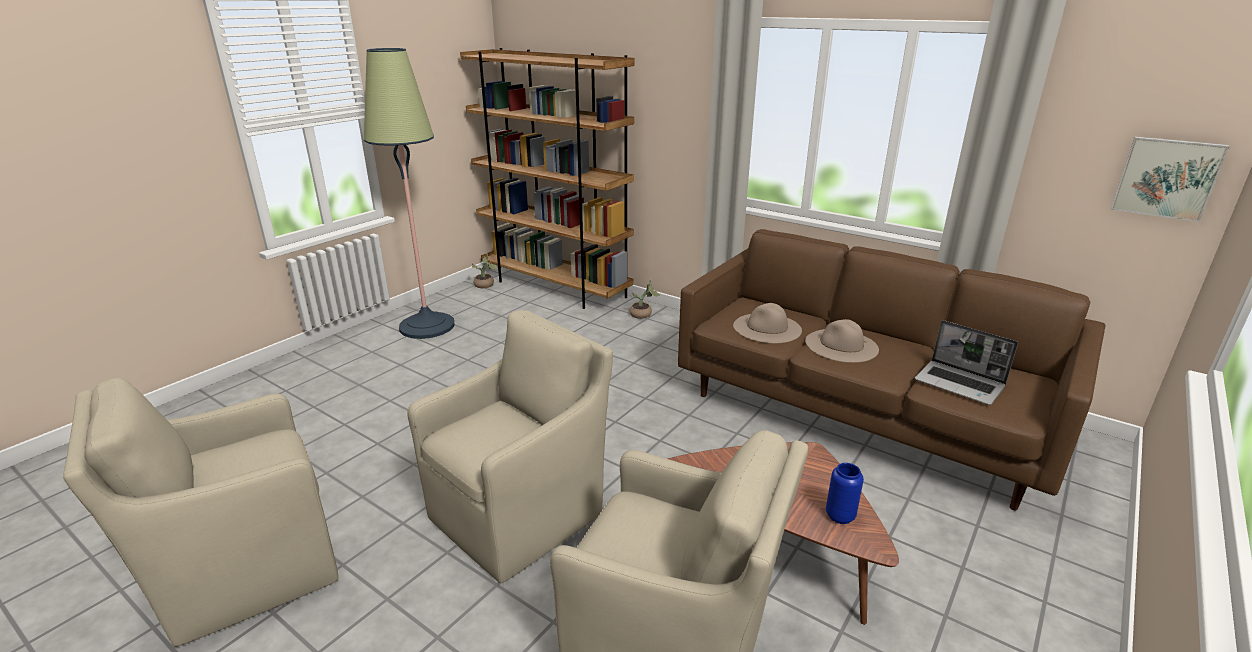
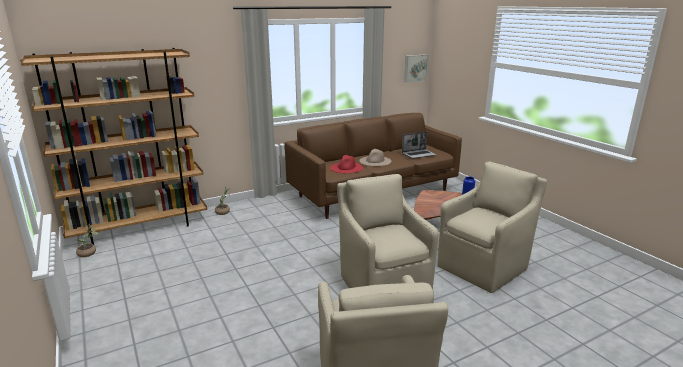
camera: 65 degrees left, 5 degrees down
floor lamp [364,48,455,339] -> none
beige hat [733,303,802,343] -> red hat [330,155,363,173]

